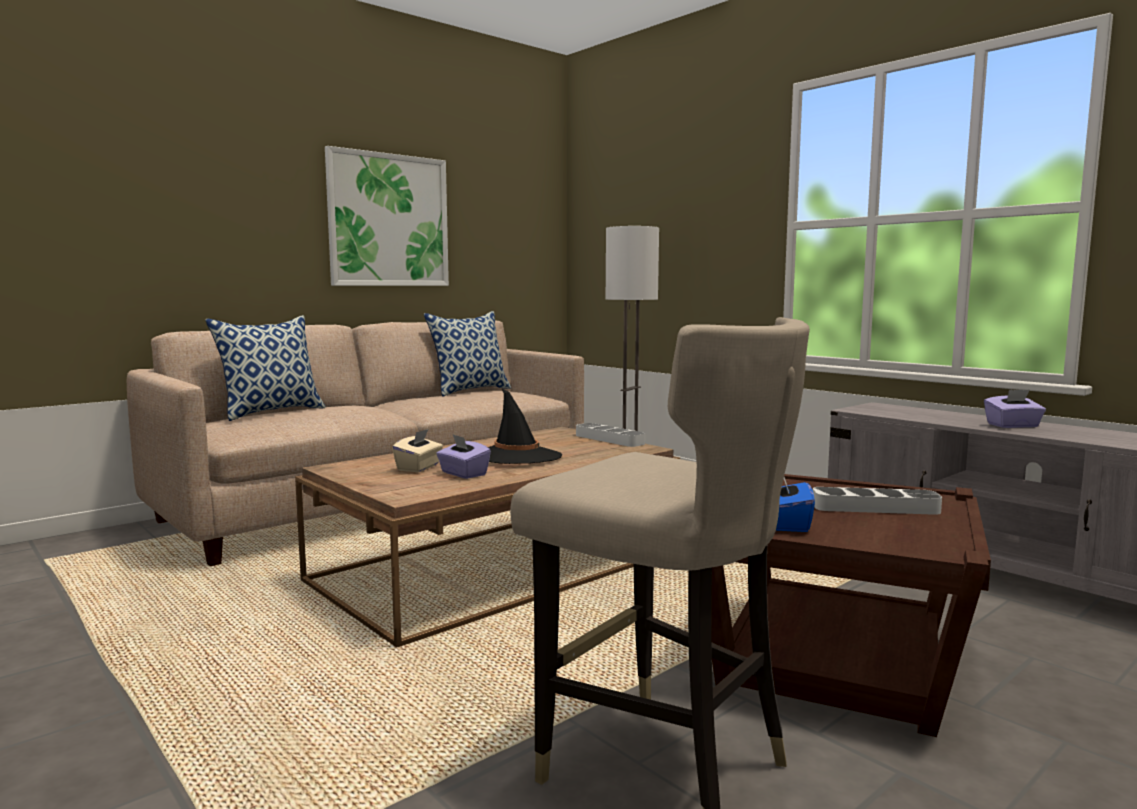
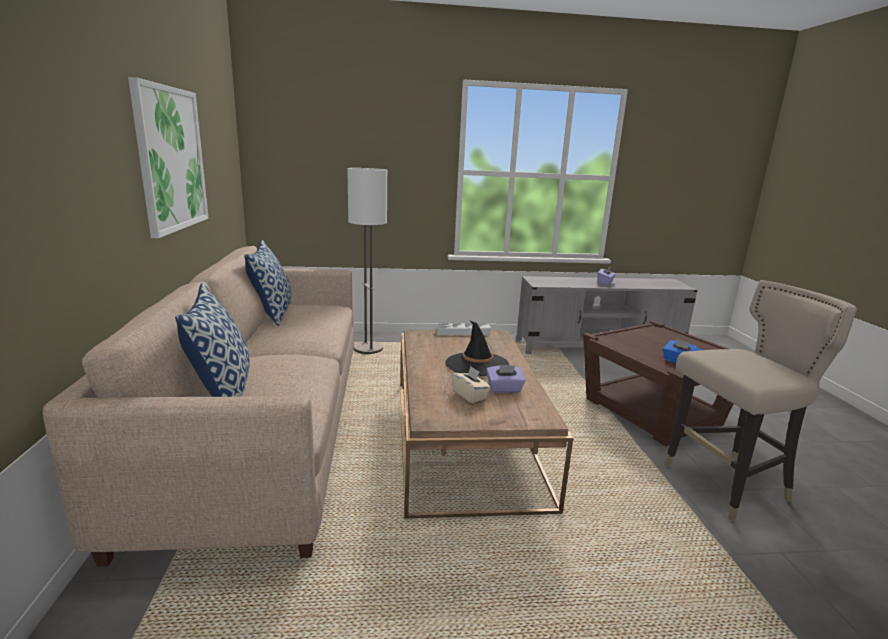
camera: 55 degrees left, 10 degrees up
grey tray [813,487,942,515] -> none

